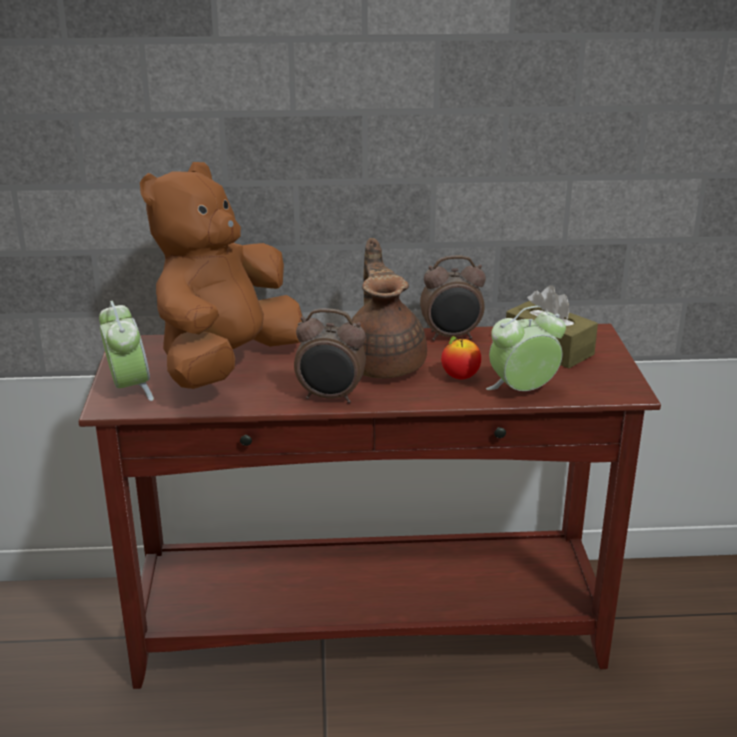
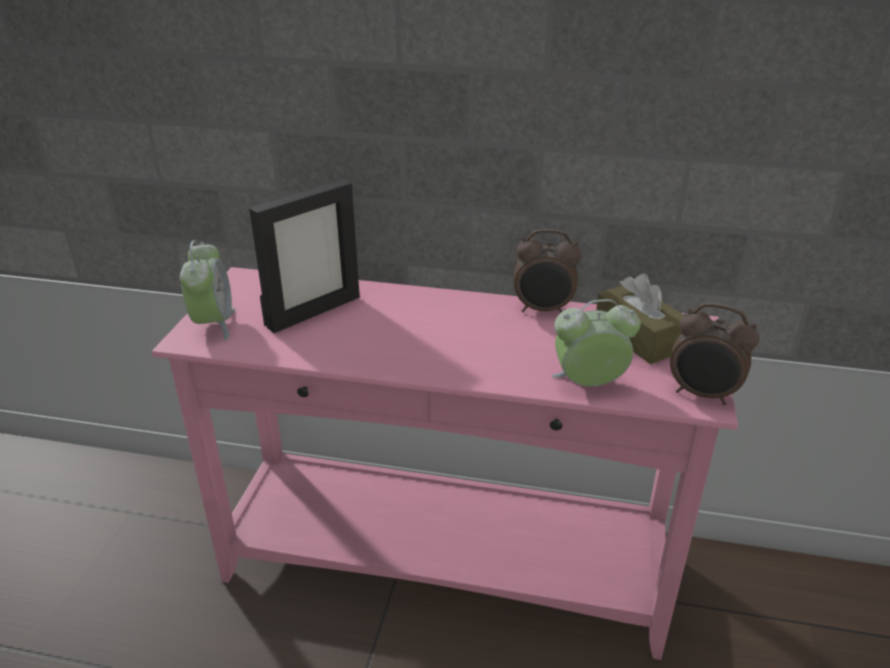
camera: 15 degrees right, 5 degrees up
brown console table [79,324,661,689] -> pink console table [152,267,738,660]
brown plush toy [140,162,302,389] -> picture frame [249,179,360,333]
alarm clock [294,308,366,403] -> alarm clock moved to [670,302,759,405]
brown teapot [352,238,427,379] -> none
apple [441,336,481,380] -> none

